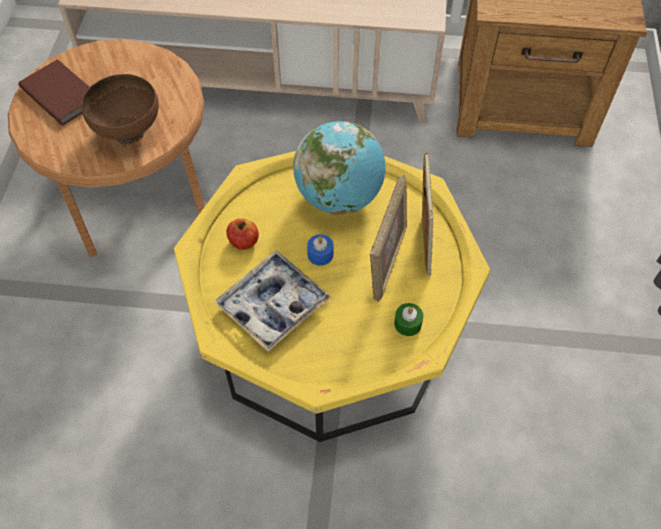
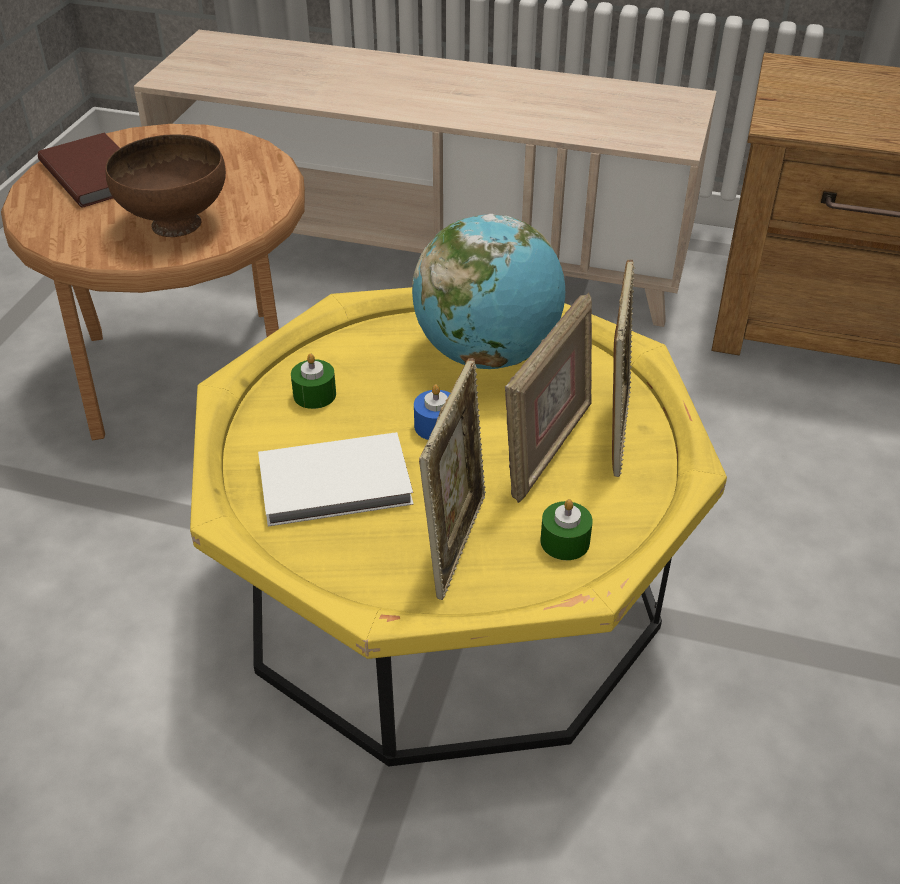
camera: 10 degrees right, 15 degrees down
tray [215,250,331,352] -> white book [258,432,414,526]
apple [226,218,259,250] -> green candle [291,354,336,409]
none -> picture frame [419,358,486,600]

